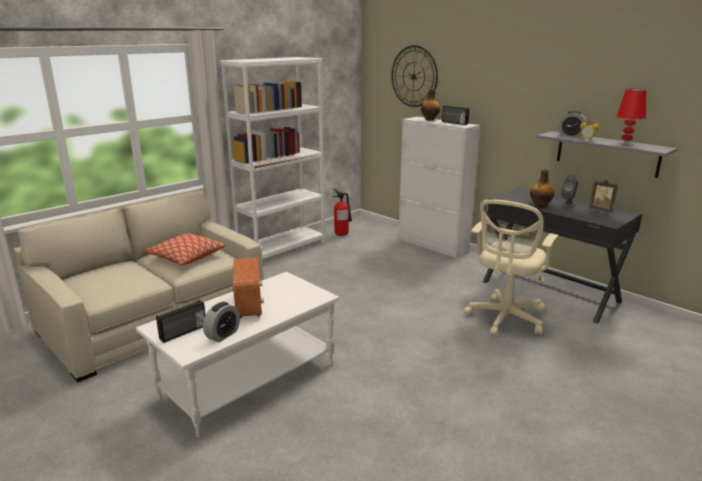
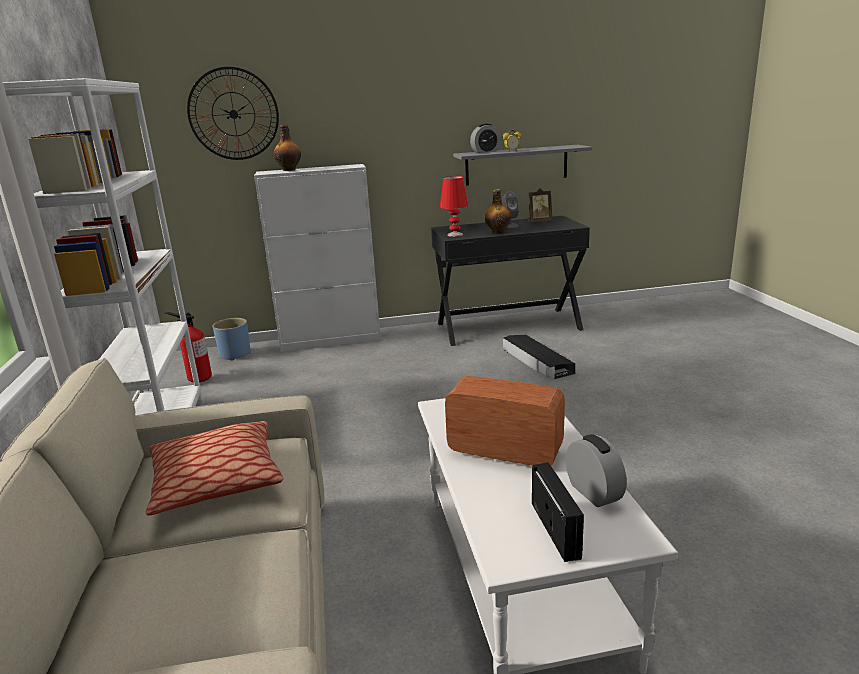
camera: 55 degrees left, 0 degrees up
radio [442,106,469,125] -> none
beige office chair [464,199,558,336] -> black storage box [503,335,575,379]
red table lamp [616,89,646,146] -> red table lamp moved to [440,176,468,237]
none -> blue planter [212,318,251,361]

